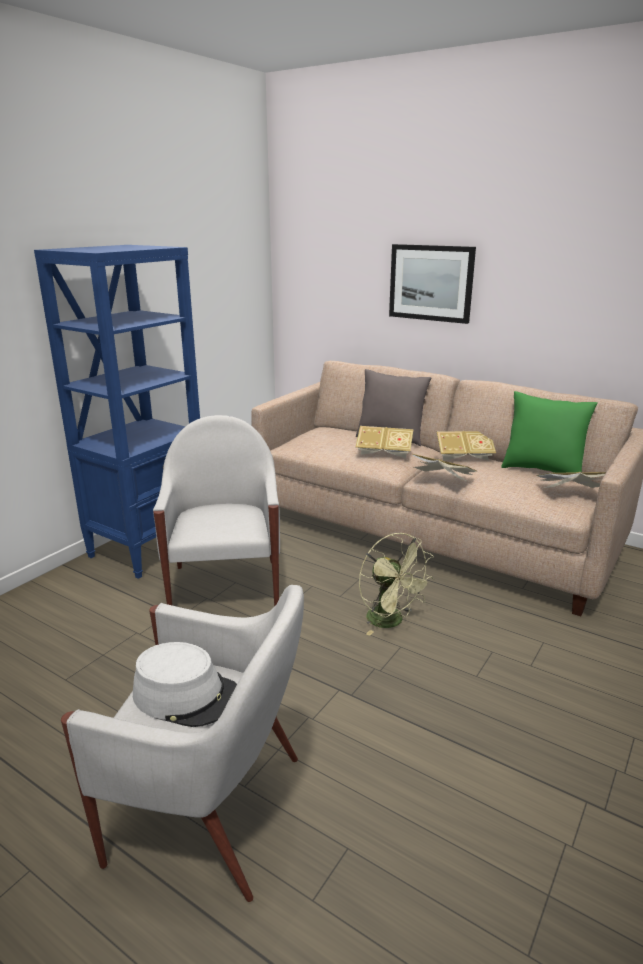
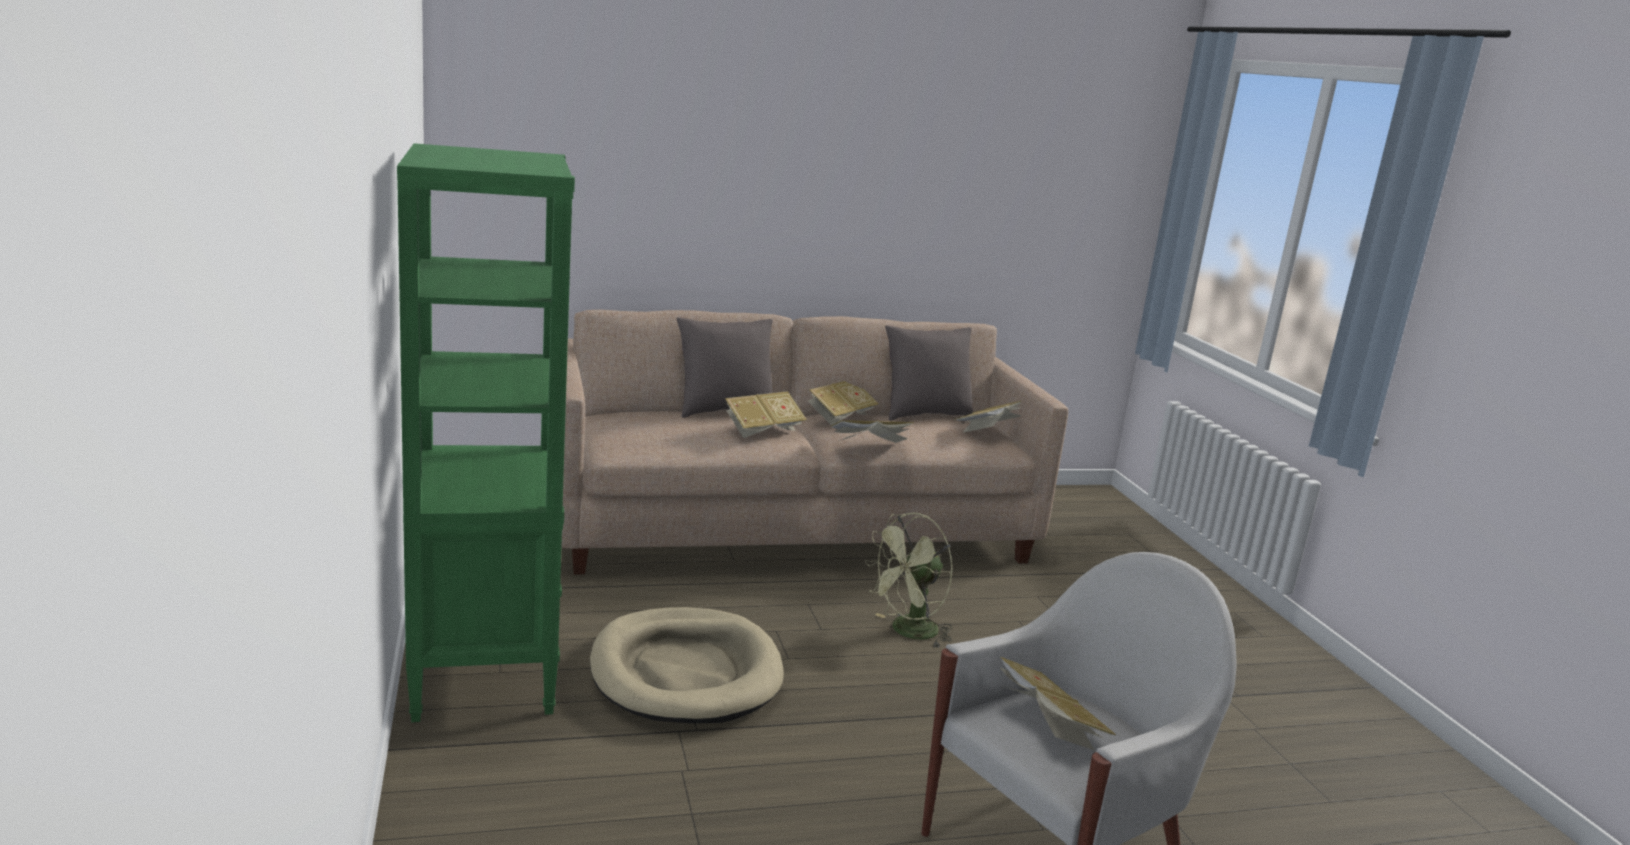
camera: 50 degrees left, 5 degrees down
blue bookcase [34,245,200,579] -> green bookcase [397,143,575,722]
grey hat [133,642,237,727] -> book [1000,657,1116,751]
white armchair [153,415,280,607] -> beige dog bed [590,607,784,723]
green fan [359,533,435,636] -> green fan turned 135 degrees clockwise [865,513,953,647]
picture [389,244,476,324] -> none
green pillow [501,391,598,473] -> grey pillow [885,325,973,420]

